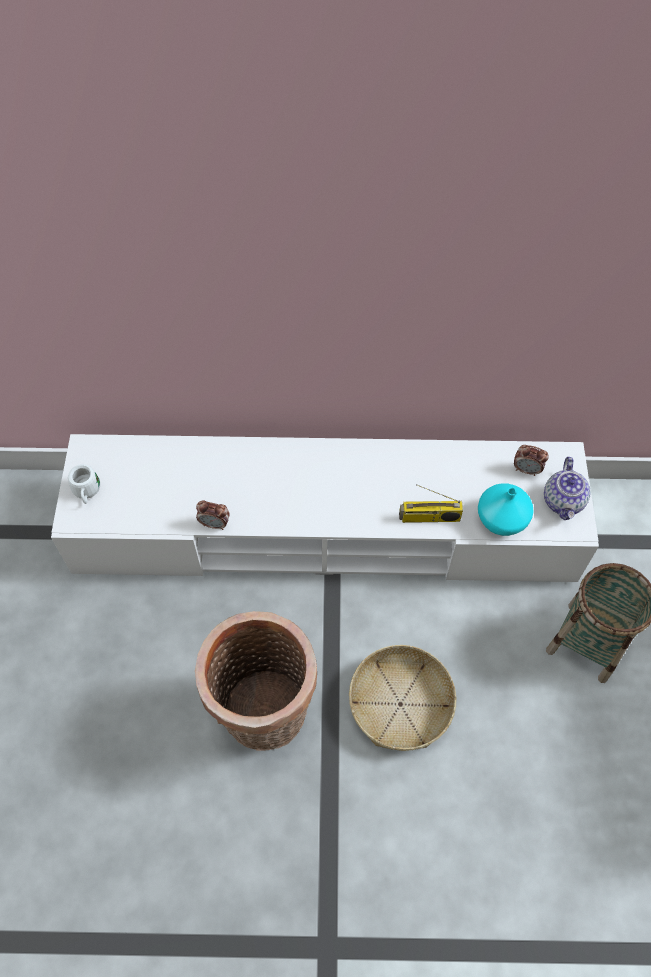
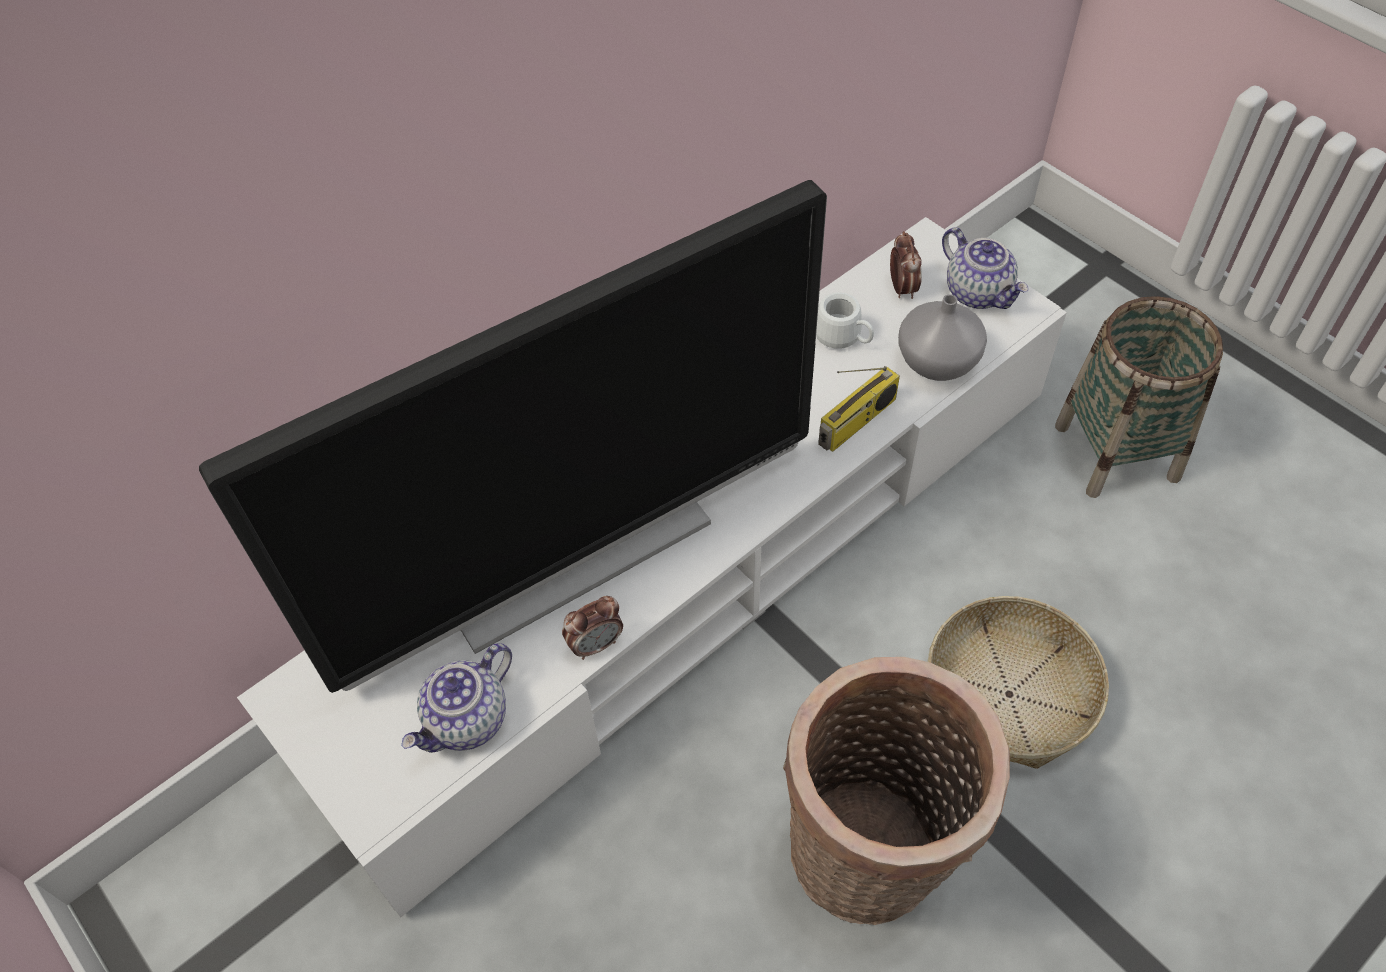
camera: 40 degrees left, 5 degrees down
white mug [68,464,100,504] -> white mug moved to [816,293,874,349]
turquoise vase [478,483,534,536] -> grey vase [898,294,987,381]
alarm clock [514,445,549,476] -> alarm clock turned 75 degrees counterclockwise [890,231,922,299]
none -> television [199,180,827,693]
none -> teapot [401,643,512,753]

